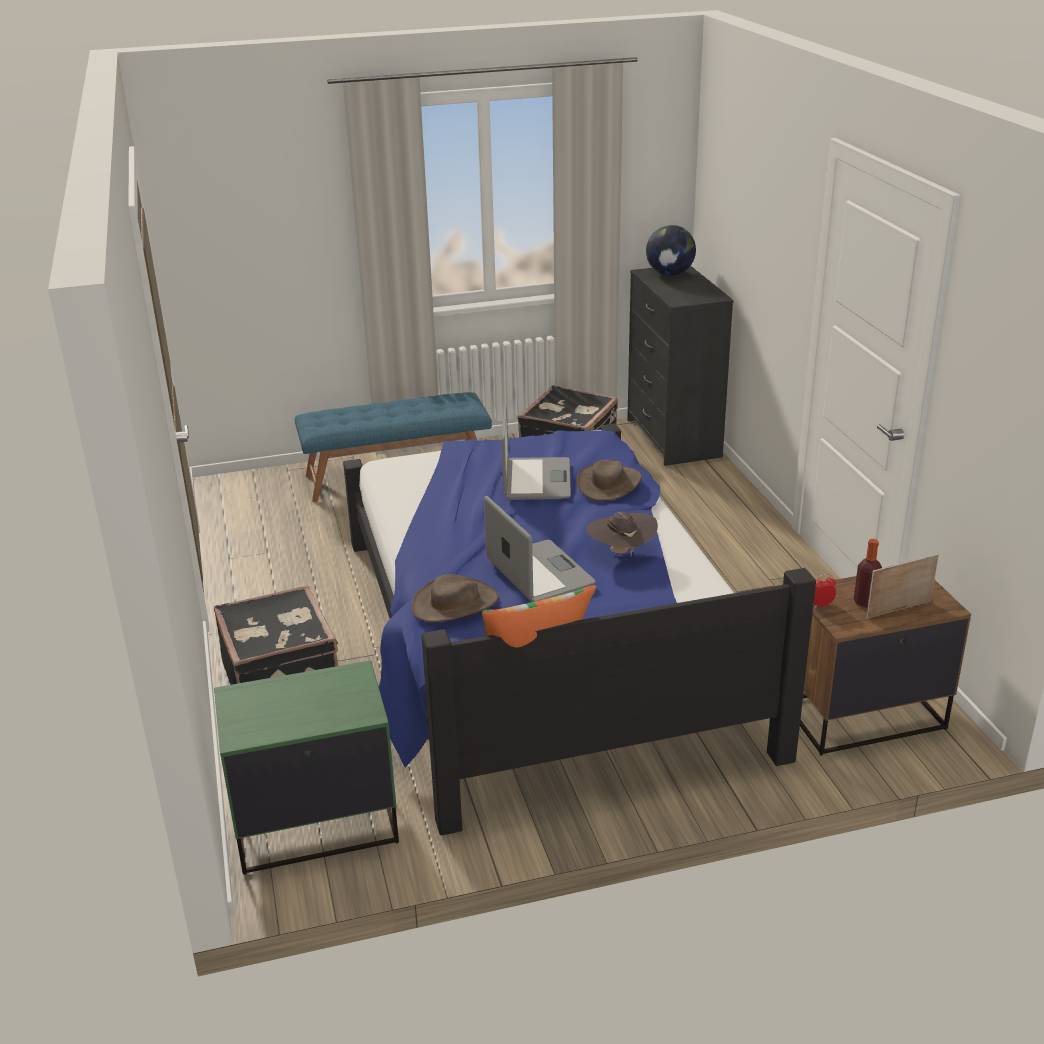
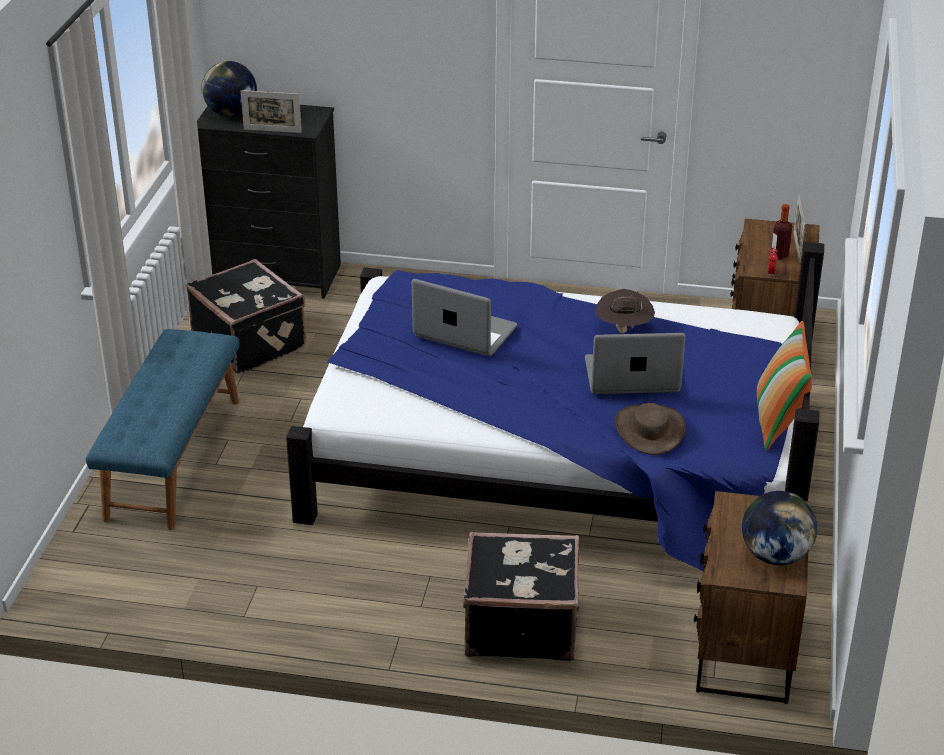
camera: 65 degrees left, 5 degrees up
green nightstand [214,660,399,875] -> brown nightstand [694,491,810,704]
brown hat [576,460,642,501] -> none
none -> picture frame [241,90,302,133]
none -> globe [742,491,817,565]

